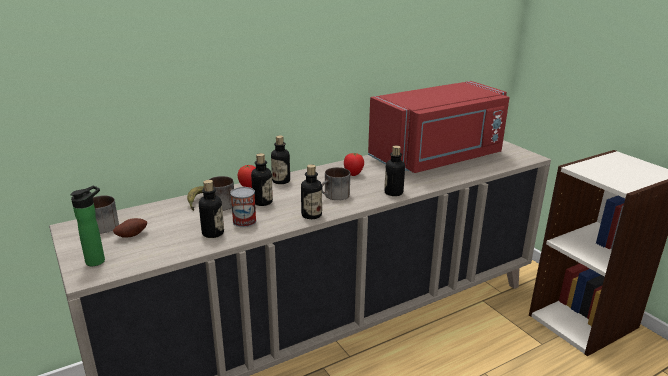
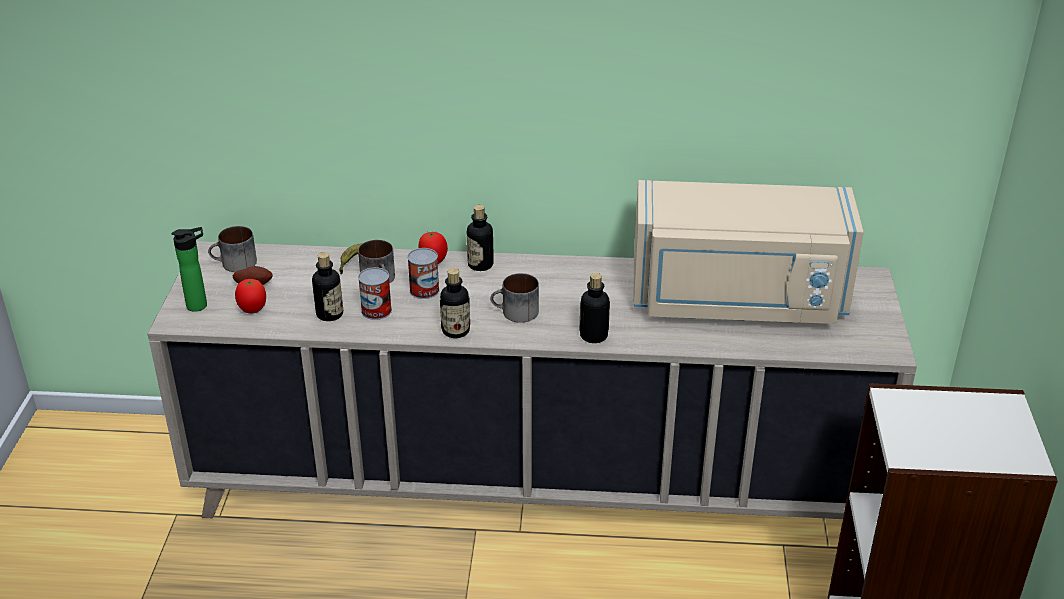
camera: 35 degrees right, 10 degrees up
bottle [251,153,273,206] -> can [407,248,439,299]
tomato [344,153,364,176] -> tomato moved to [235,279,266,313]
red microwave [368,81,510,173] -> beige microwave [633,180,864,324]

